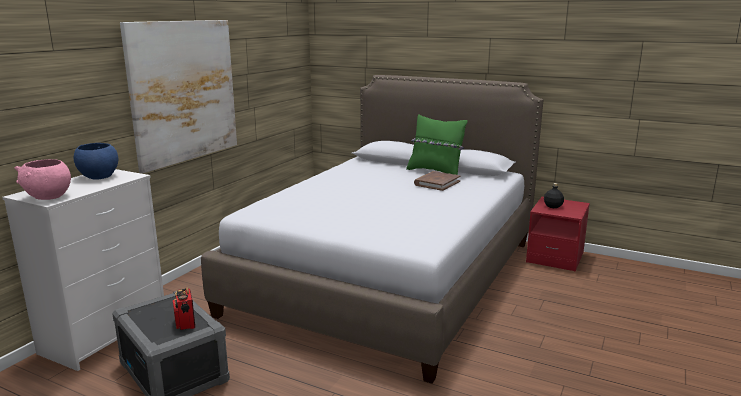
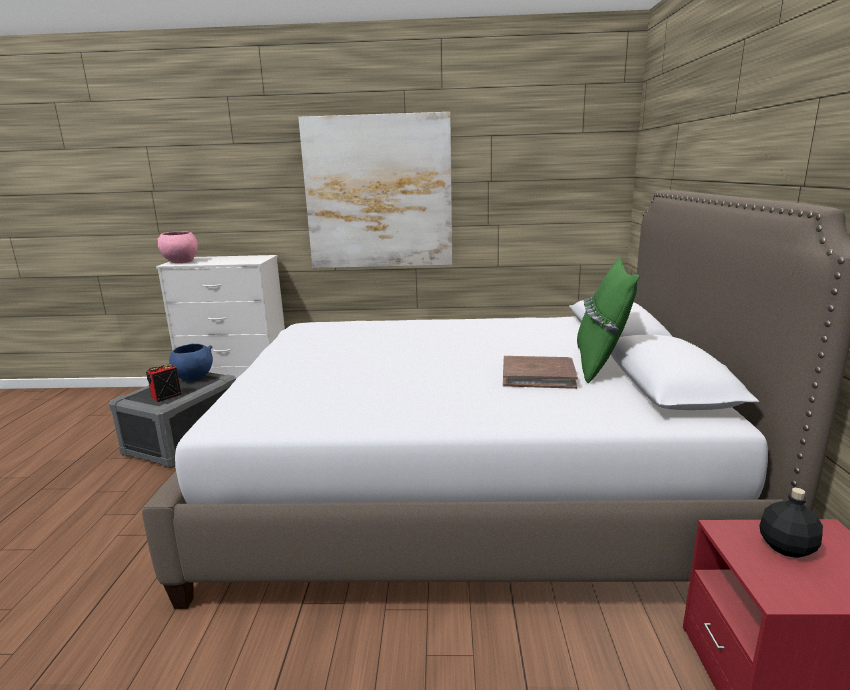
camera: 65 degrees right, 0 degrees up
blue bowl [74,143,118,180] -> blue bowl moved to [169,344,213,381]

